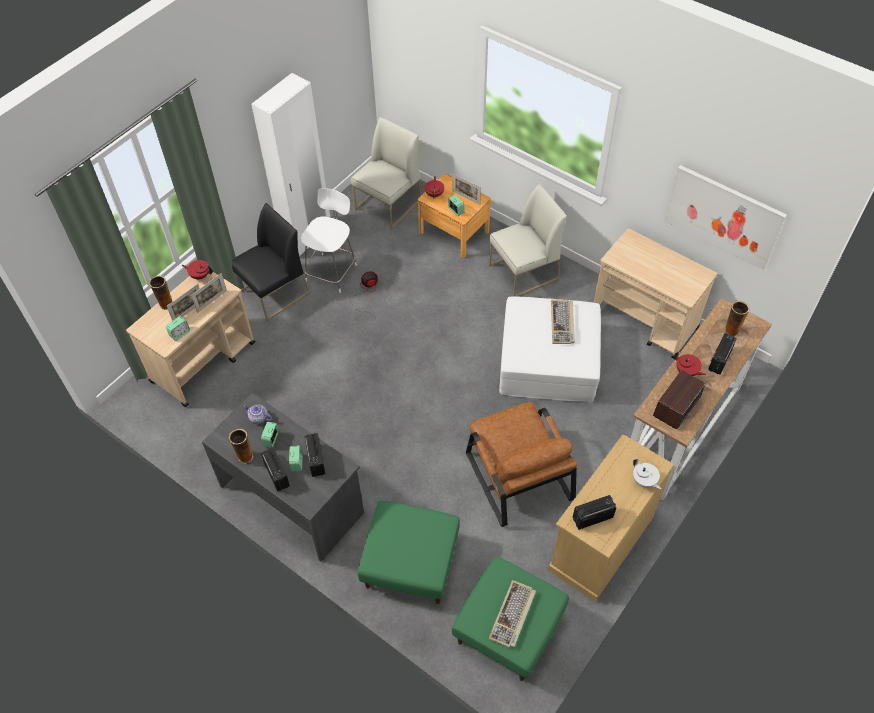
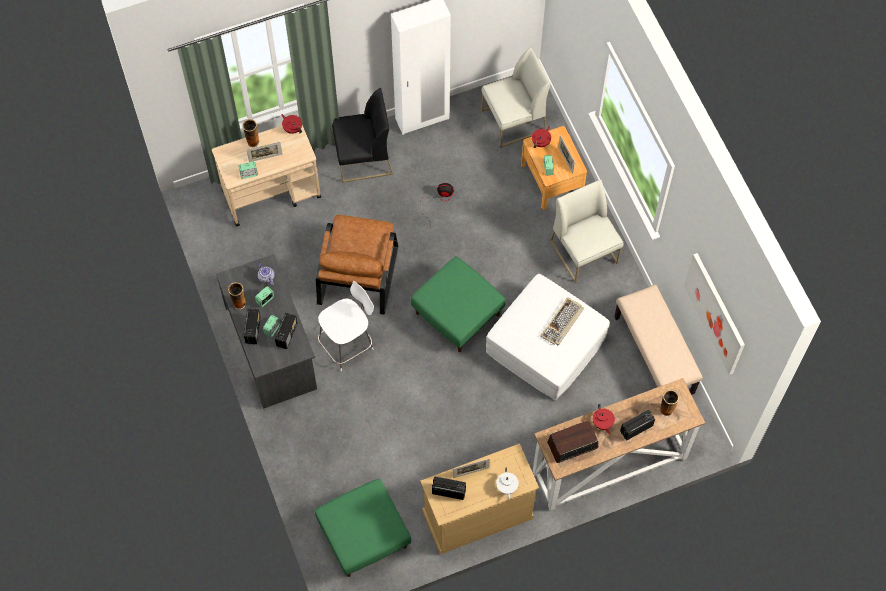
camera: 30 degrees right, 10 degrees up
picture frame [191,273,227,313] -> picture frame moved to [453,458,490,478]
white stool [301,188,357,293] -> white stool moved to [318,281,374,371]
green ottoman [358,501,460,604] -> green ottoman moved to [411,256,506,352]
brown armchair [466,402,577,527] -> brown armchair moved to [316,215,398,315]
white chair [489,184,567,297] -> white chair turned 120 degrees counterclockwise [550,179,624,283]
keyboard [489,580,536,648] -> none
beige cart [594,228,718,359] -> beige bench [614,284,703,395]

